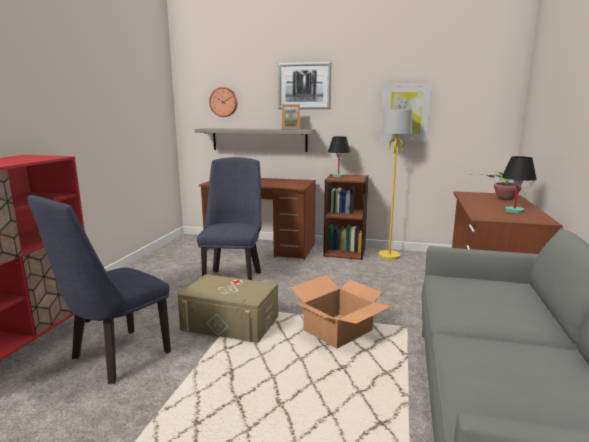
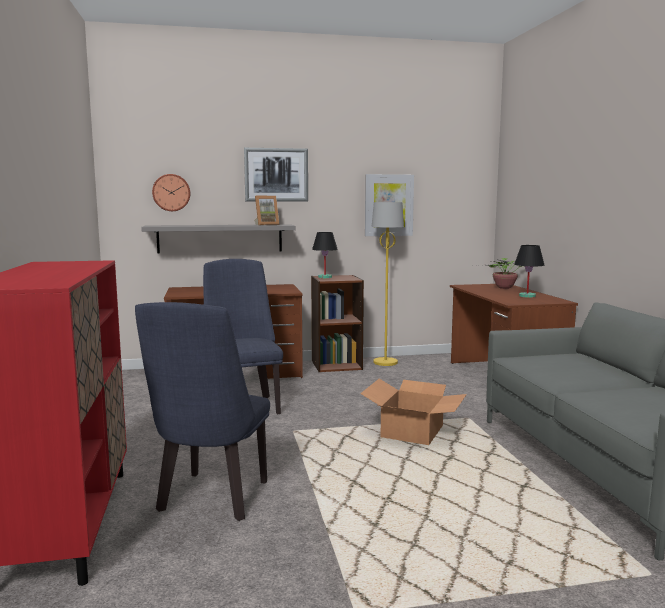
camera: 25 degrees left, 5 degrees down
beige storage box [177,274,278,343] -> none

